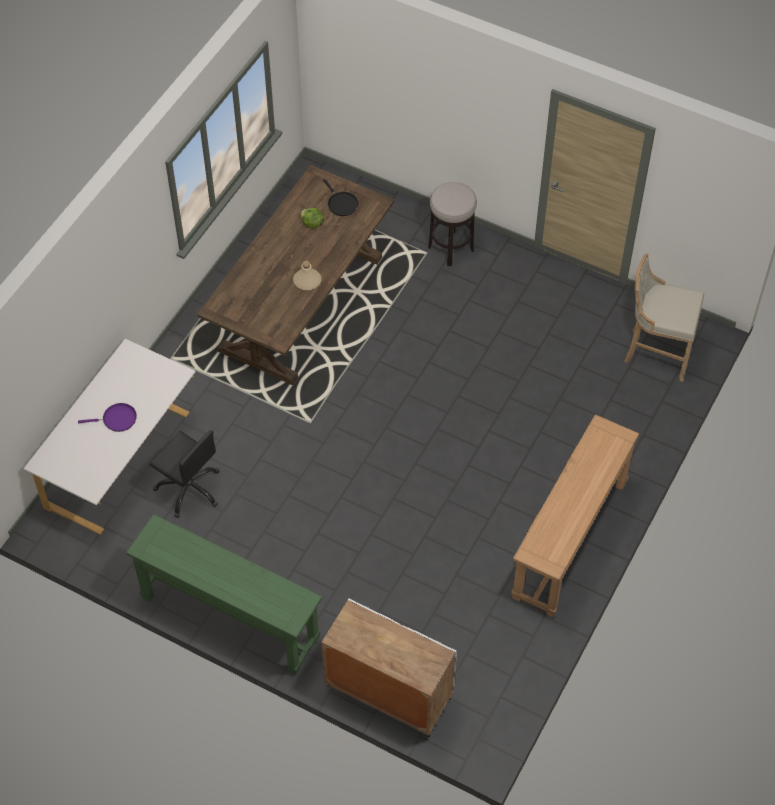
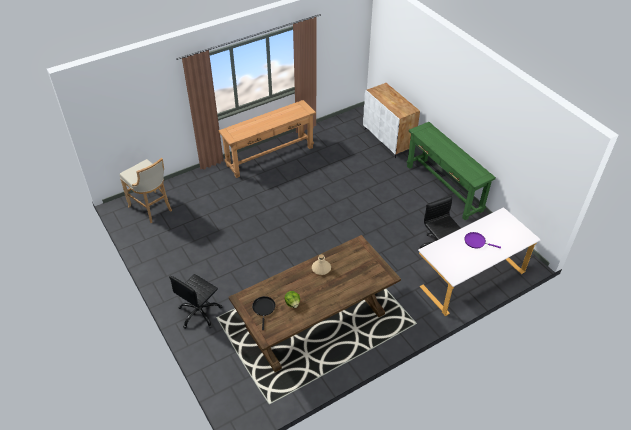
camera: 150 degrees left, 10 degrees down
stool [428,182,477,266] -> black office chair [169,274,222,329]

